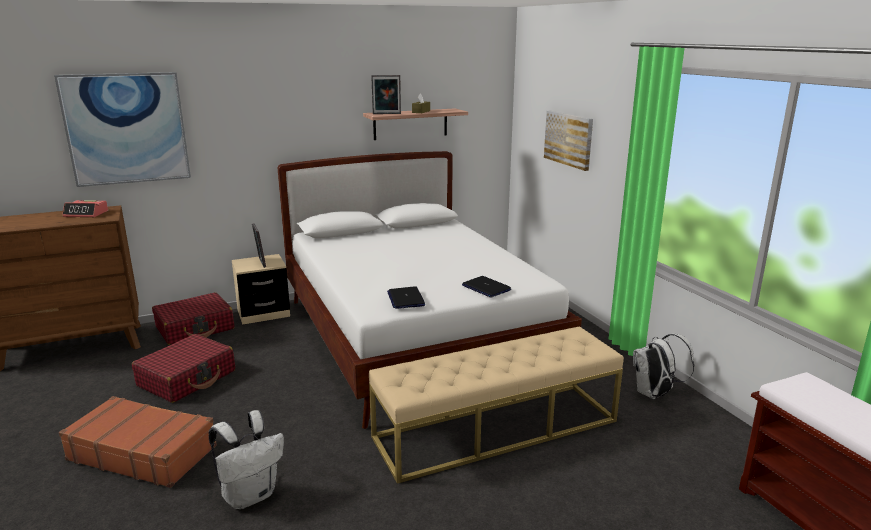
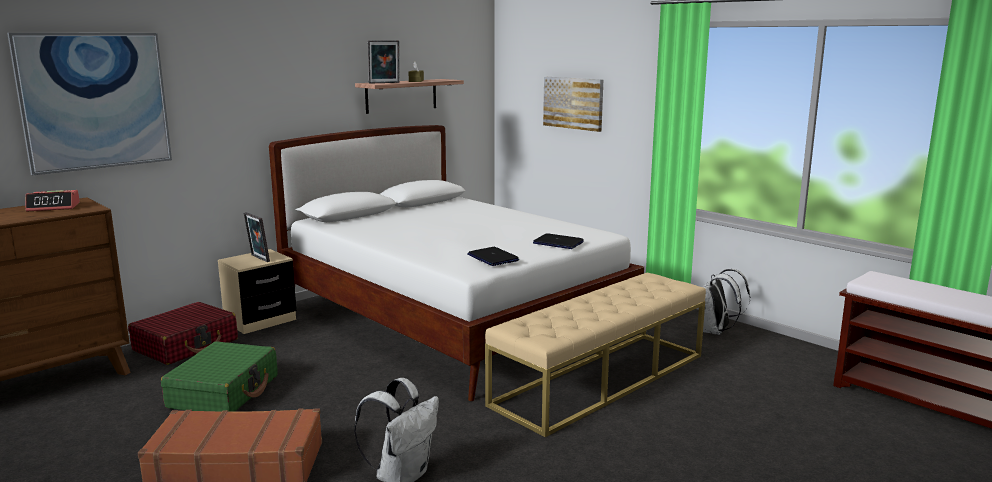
camera: 20 degrees left, 5 degrees down
red suitcase [132,334,235,403] -> green suitcase [161,341,277,411]

